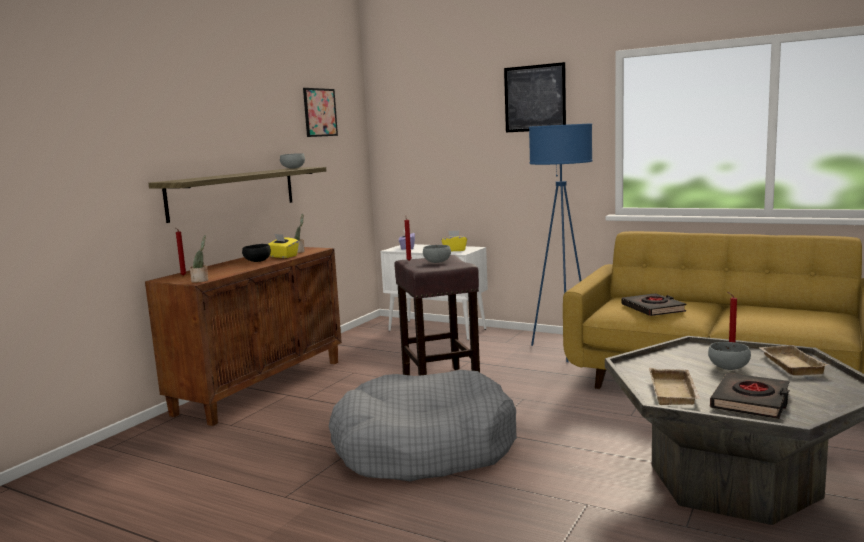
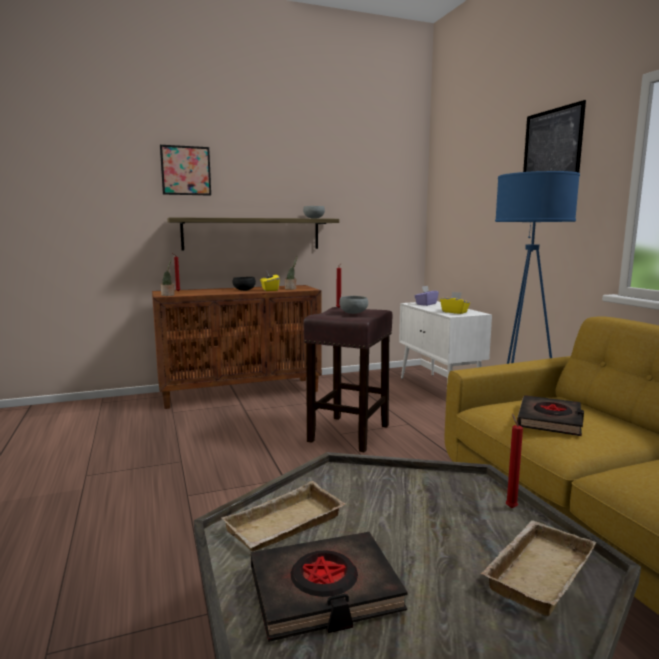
camera: 40 degrees right, 0 degrees up
picture [303,88,338,137] -> picture moved to [160,145,211,196]
grey dog bed [329,370,517,482] -> none
grey bowl [708,342,751,370] -> none

